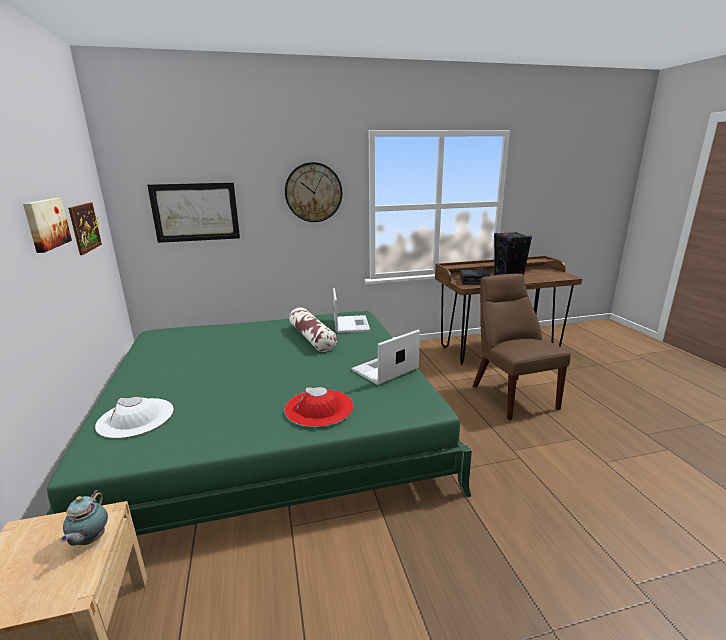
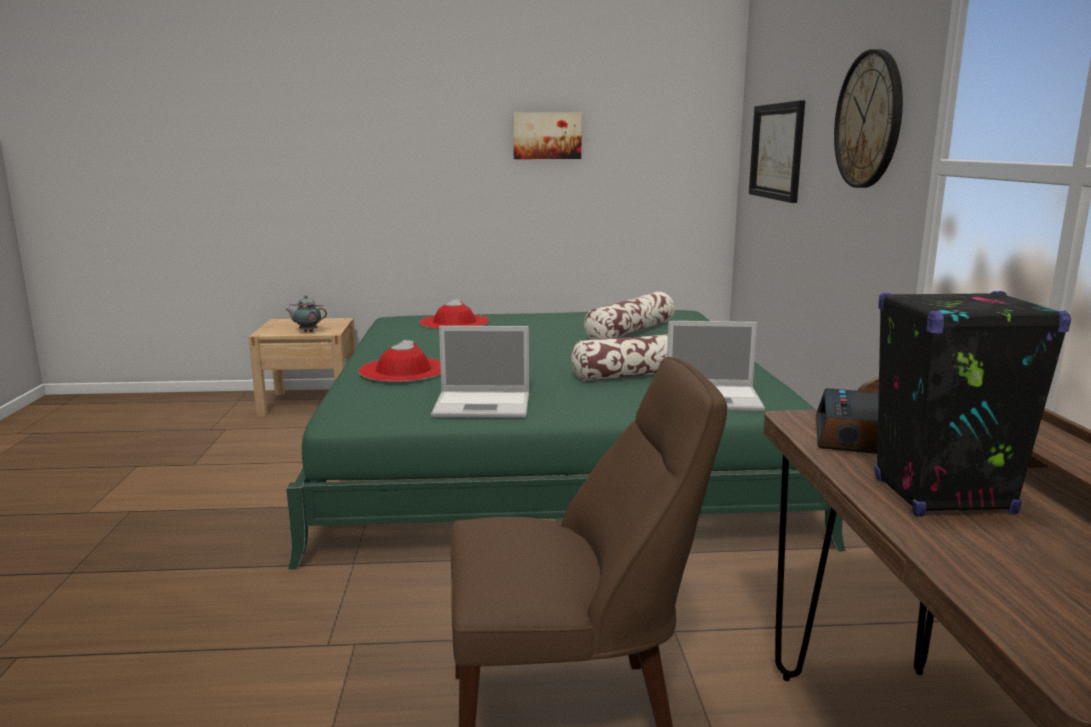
camera: 100 degrees right, 5 degrees down
picture [68,203,102,255] -> none
white hat [95,397,174,438] -> red hat [420,299,489,329]
laptop [352,330,420,385] -> laptop turned 120 degrees clockwise [431,326,529,418]
none -> pillow [584,292,675,340]

